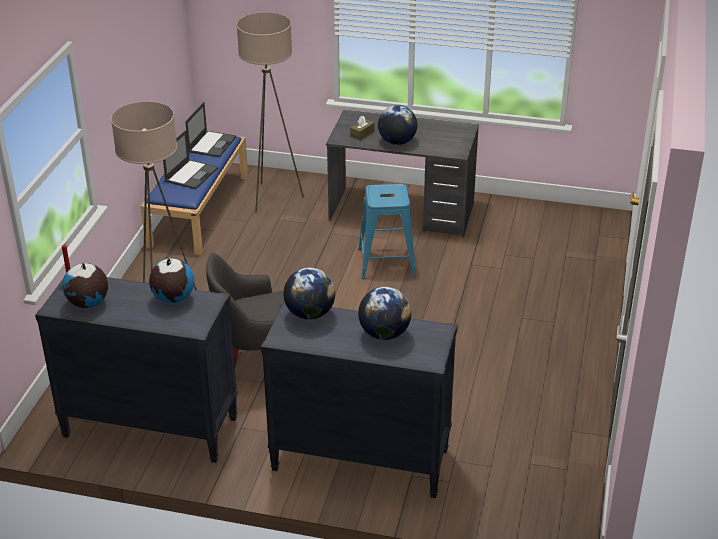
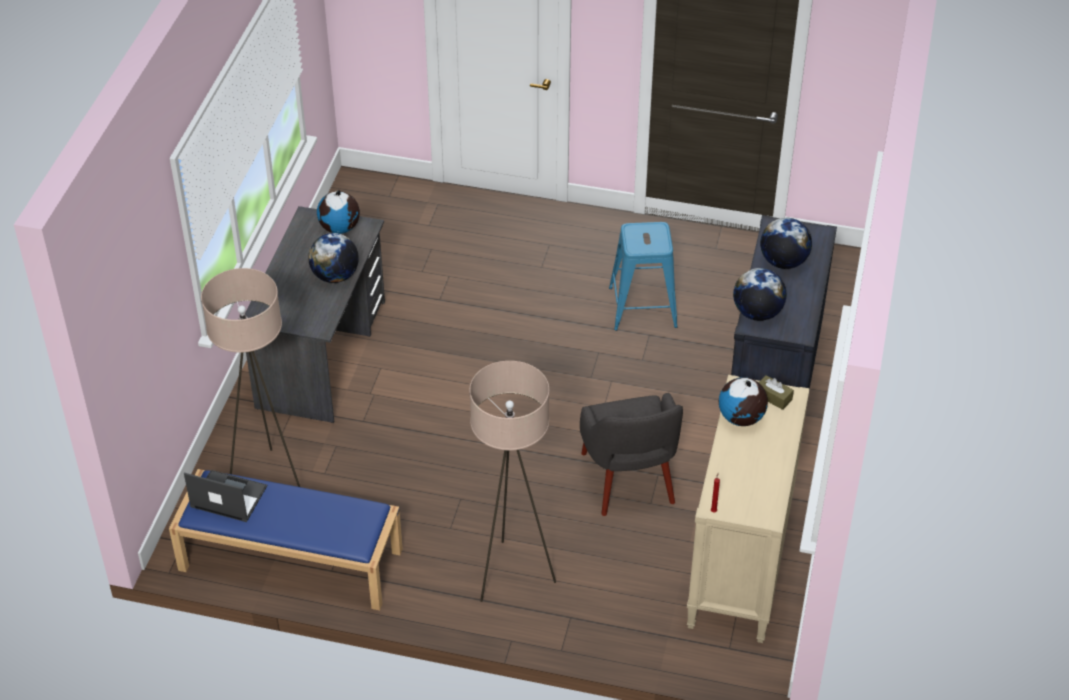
camera: 90 degrees left, 10 degrees up
black dresser [35,277,238,463] -> beige dresser [687,375,810,643]
globe [62,263,108,308] -> globe moved to [317,190,360,234]
laptop [163,130,218,189] -> none
brown tissue box [350,116,375,140] -> brown tissue box moved to [759,375,794,410]
blue stool [359,184,416,279] -> blue stool moved to [609,222,678,331]

